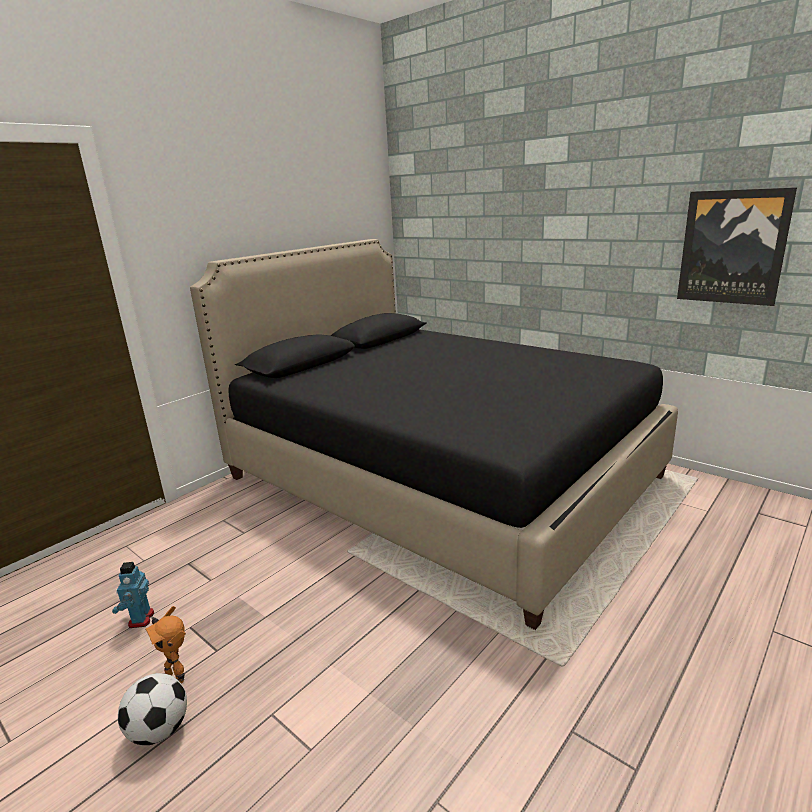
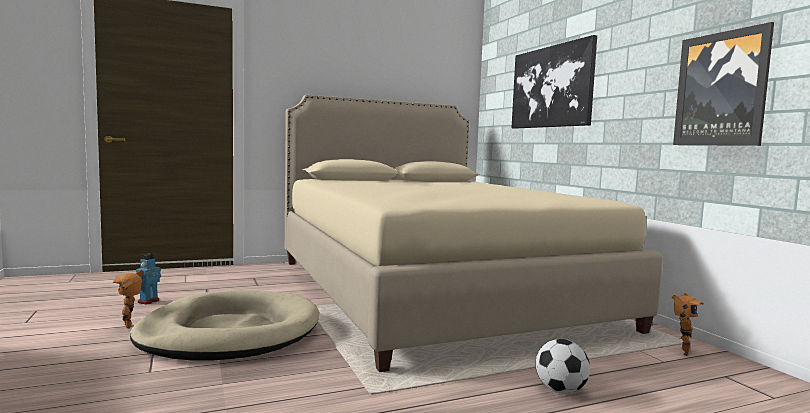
camera: 25 degrees right, 15 degrees down
football [118,673,187,745] -> football moved to [536,339,590,394]
black bed [190,239,678,630] -> beige bed [285,95,663,372]
none -> beige dog bed [130,290,319,361]
none -> picture [512,35,597,129]
none -> toy robot [672,293,704,356]

